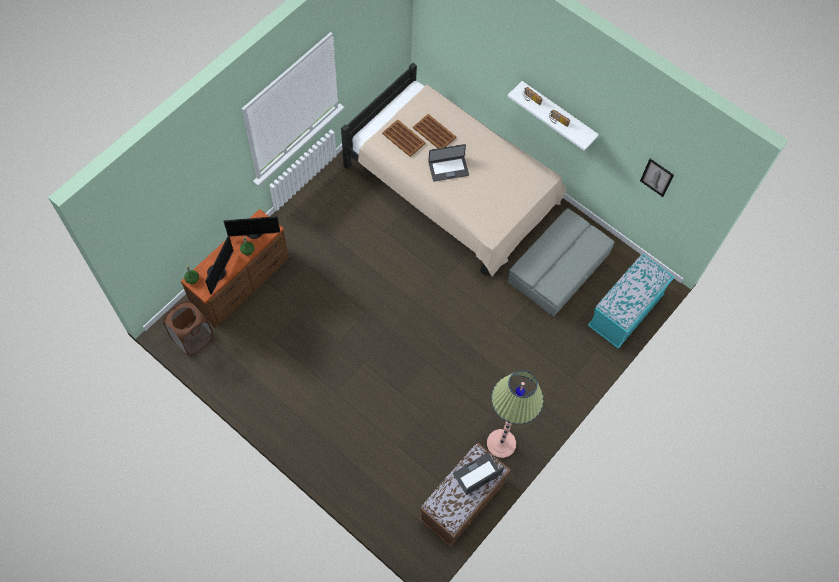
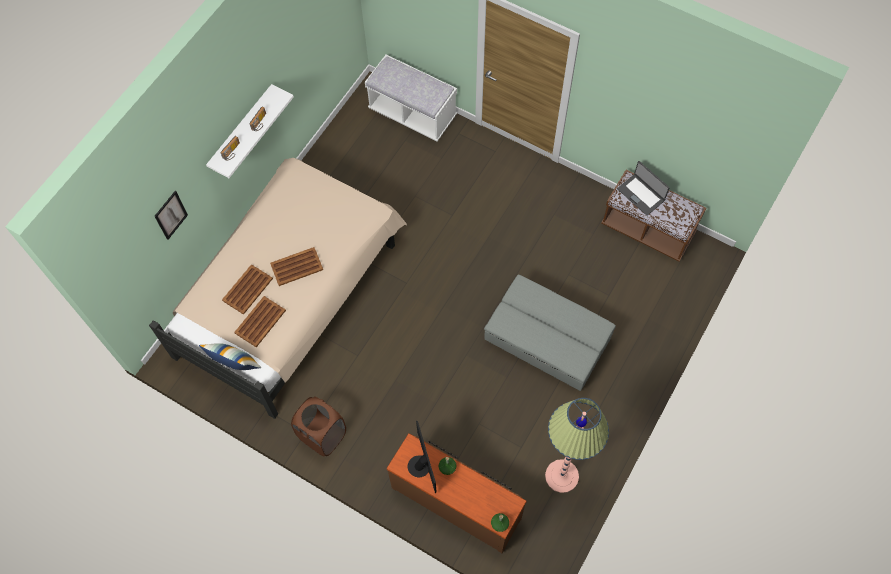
camera: 95 degrees left, 0 degrees up
brown laundry basket [163,301,213,355] -> brown laundry basket moved to [291,397,346,456]
monitor [205,235,233,295] -> none
laptop [428,144,469,182] -> brown tray [270,247,323,286]
floor lamp [487,370,544,458] -> floor lamp moved to [545,398,609,493]
grey ottoman [508,208,615,317] -> grey ottoman moved to [484,275,616,391]
turquoise bench [587,254,674,349] -> white bench [365,55,457,141]
picture [640,159,674,197] -> picture moved to [154,191,188,240]
none -> pillow [199,343,261,370]

